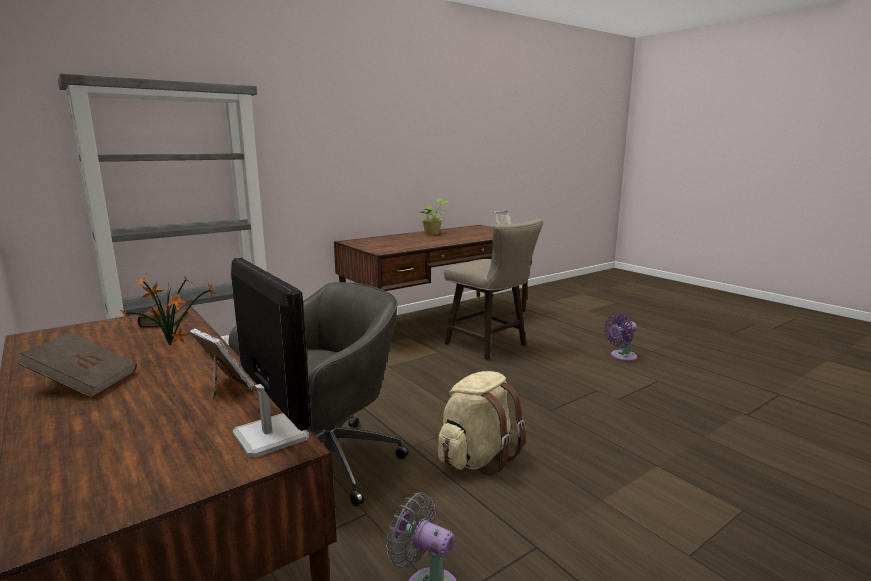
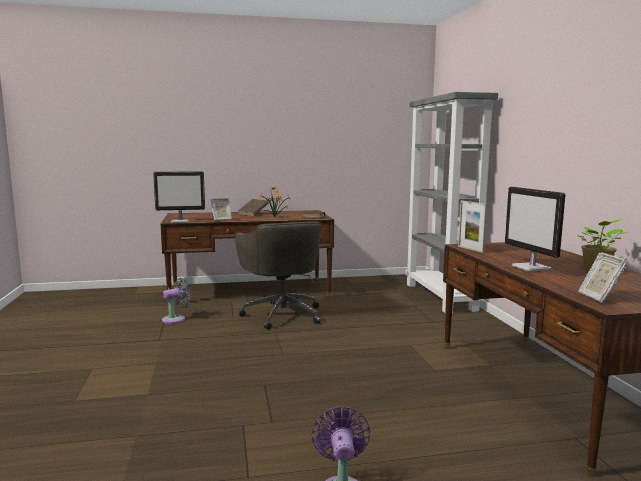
camera: 115 degrees right, 5 degrees down
beige backpack [438,371,526,476] -> none
beige stool [444,219,543,360] -> none
none -> picture frame [458,201,487,253]
none -> monitor [505,187,566,272]

